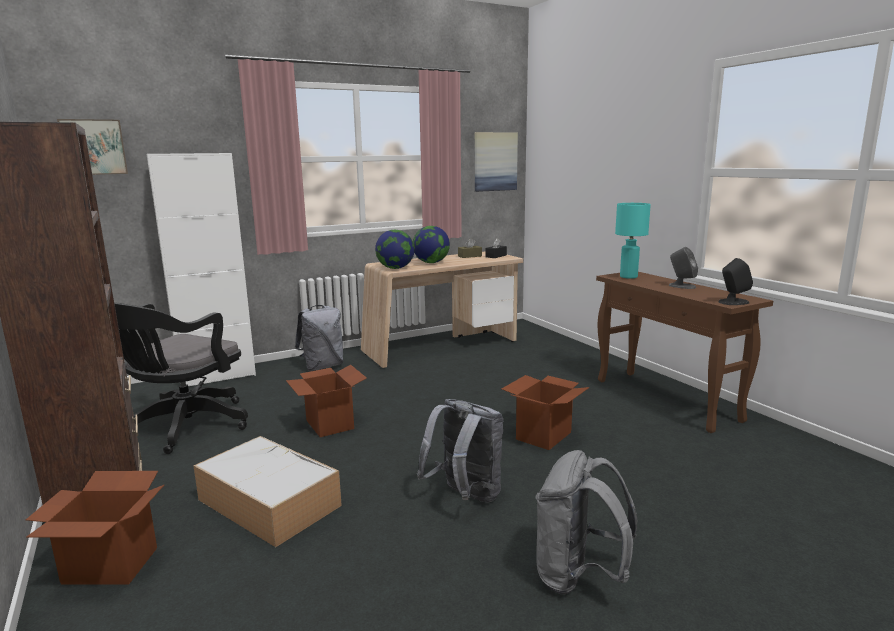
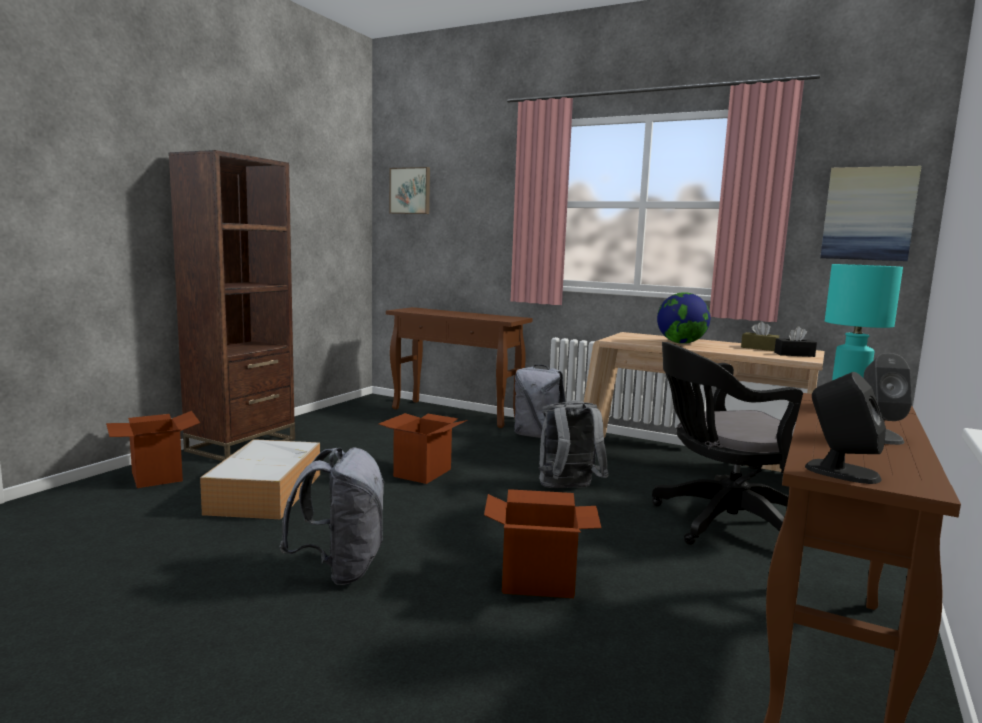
camera: 55 degrees right, 5 degrees down
black office chair [114,302,248,454] -> black office chair moved to [652,342,803,545]
white cabinet [147,153,256,386] -> brown console table [386,307,533,428]
globe [375,230,415,269] -> none
grey backpack [536,450,637,594] -> grey backpack moved to [539,400,609,488]

